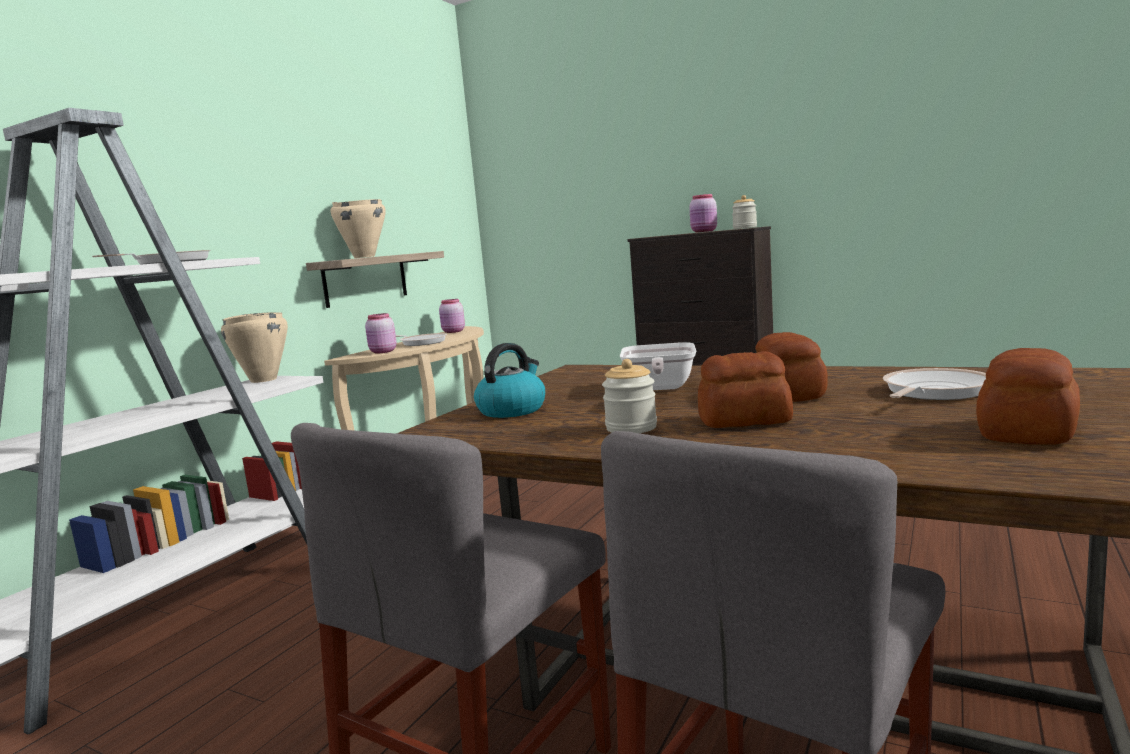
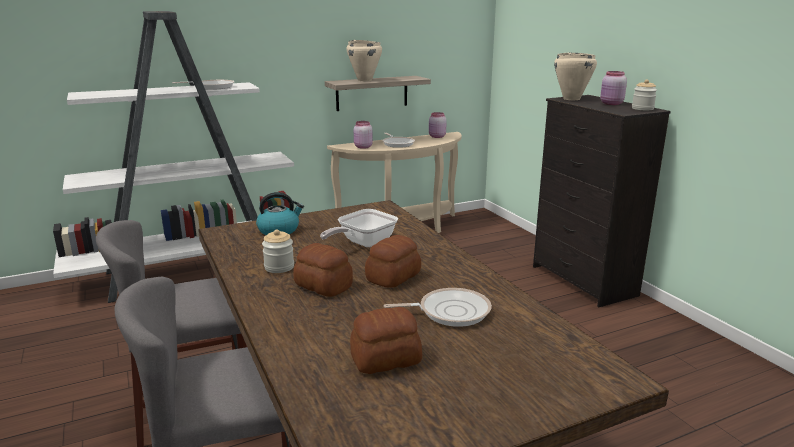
camera: 35 degrees right, 10 degrees up
beige cooking pot [221,312,288,383] -> beige cooking pot moved to [554,52,597,100]

